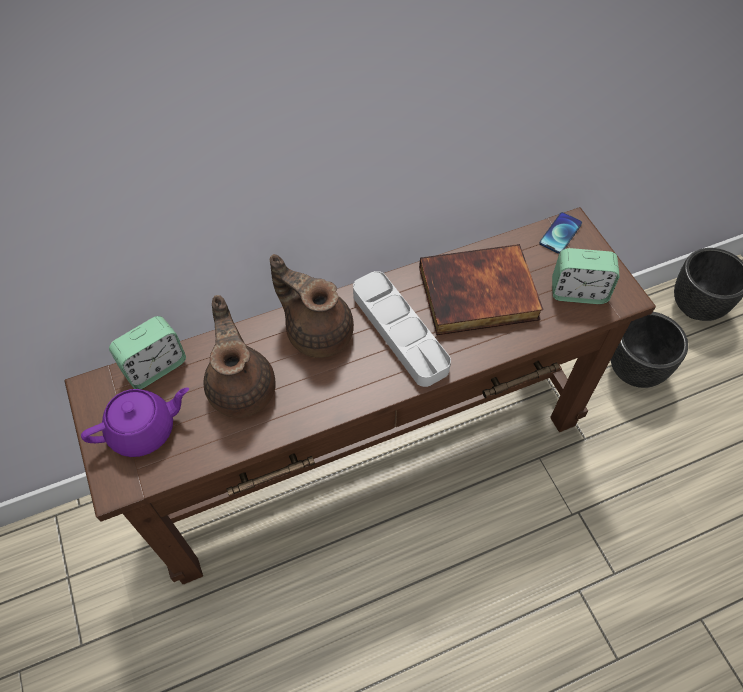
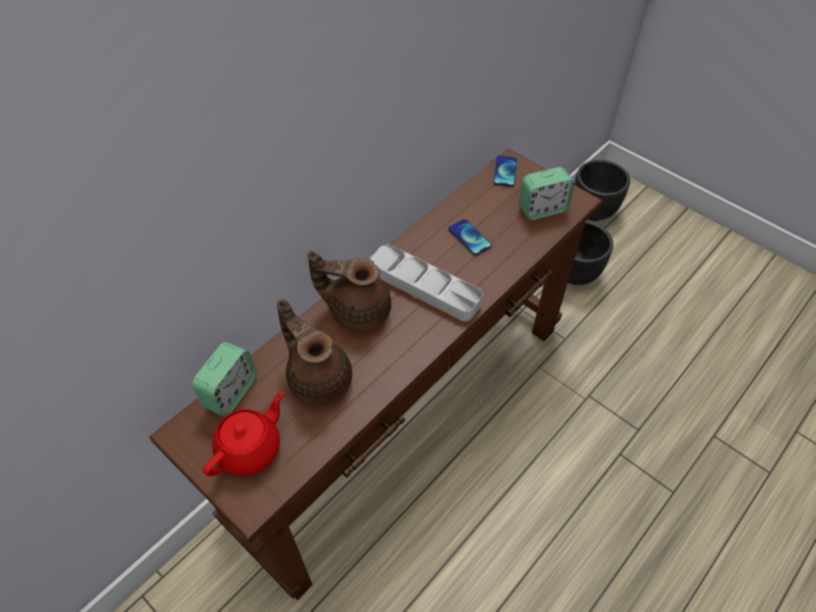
camera: 25 degrees left, 5 degrees down
purple teapot [81,387,189,457] -> red teapot [203,391,284,476]
book [419,244,543,335] -> phone [448,219,492,256]

